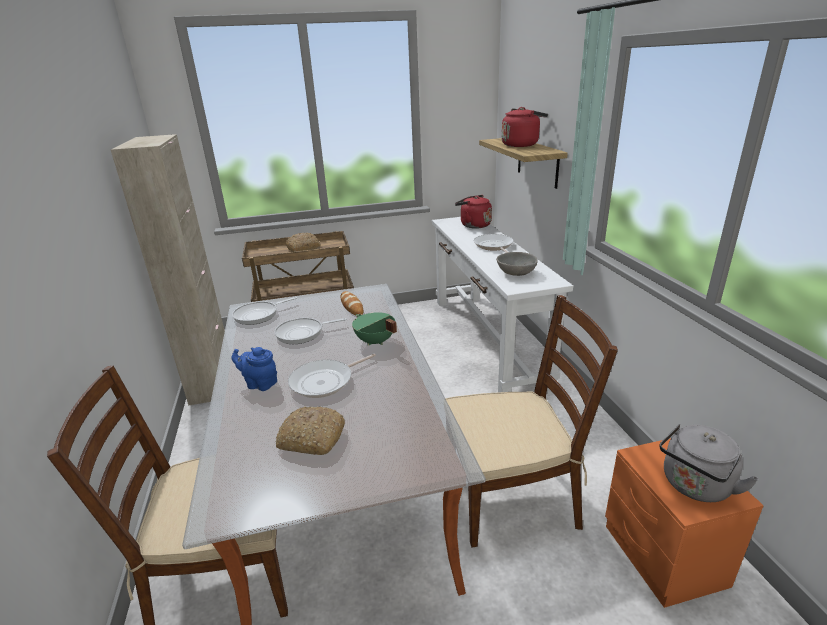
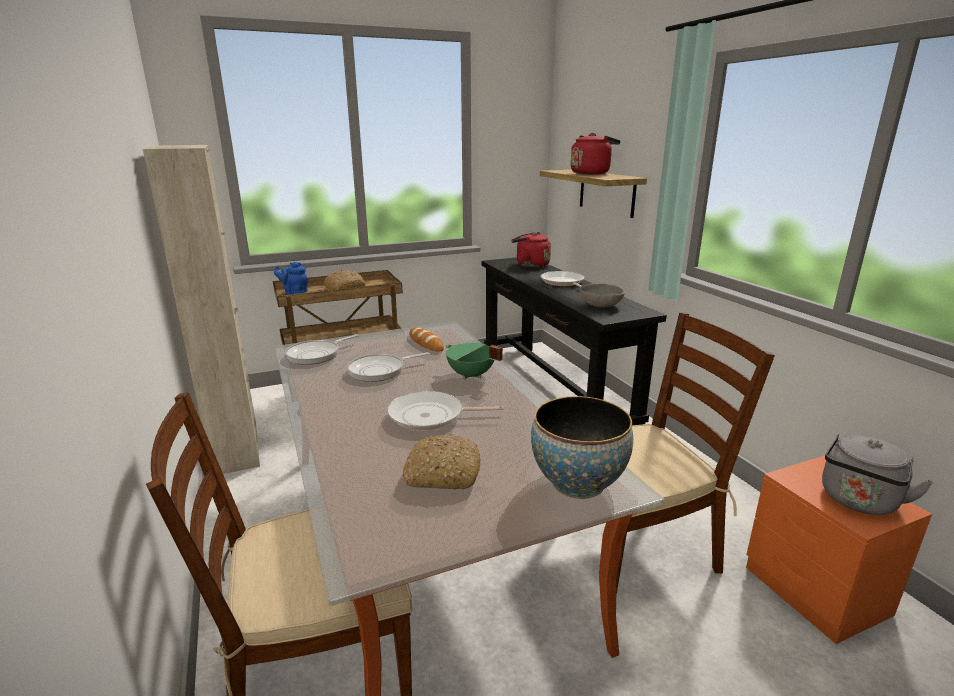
camera: 10 degrees left, 5 degrees down
blue teapot [232,347,277,391] -> blue teapot moved to [274,262,308,295]
frying pan [288,354,376,398] -> frying pan turned 45 degrees clockwise [387,391,504,431]
white console table [432,217,573,393] -> black console table [481,257,667,425]
none -> bowl [531,396,633,499]

